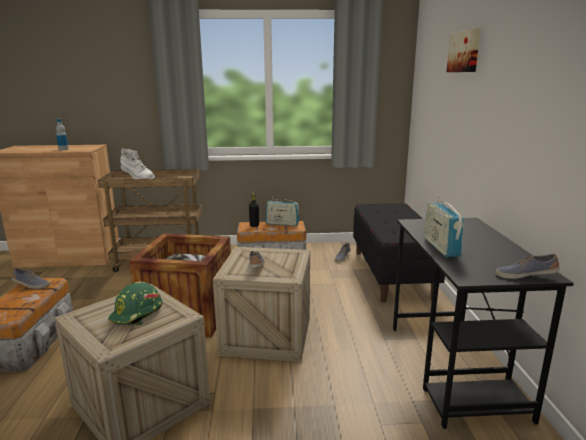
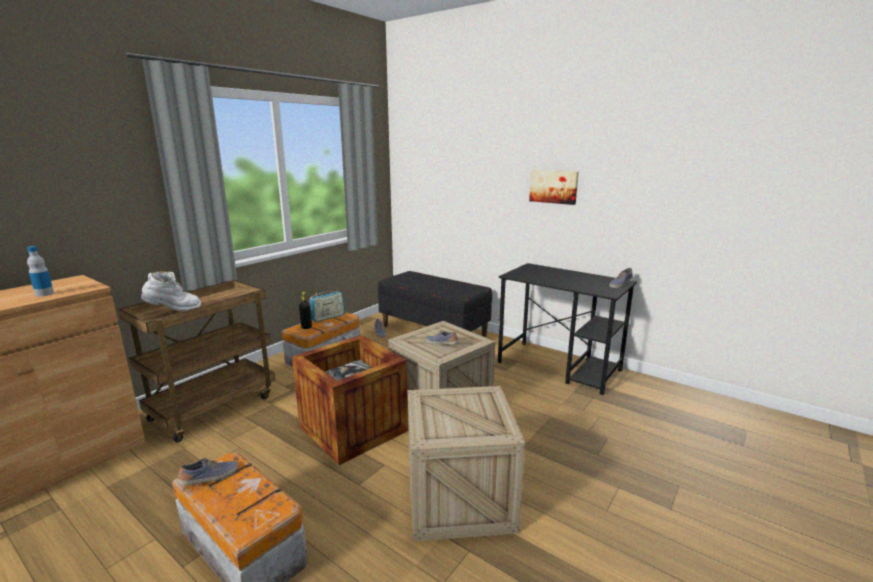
camera: 50 degrees left, 0 degrees up
green hard hat [108,282,162,325] -> none
radio [424,195,464,257] -> none
picture [447,29,481,72] -> picture moved to [529,170,579,205]

